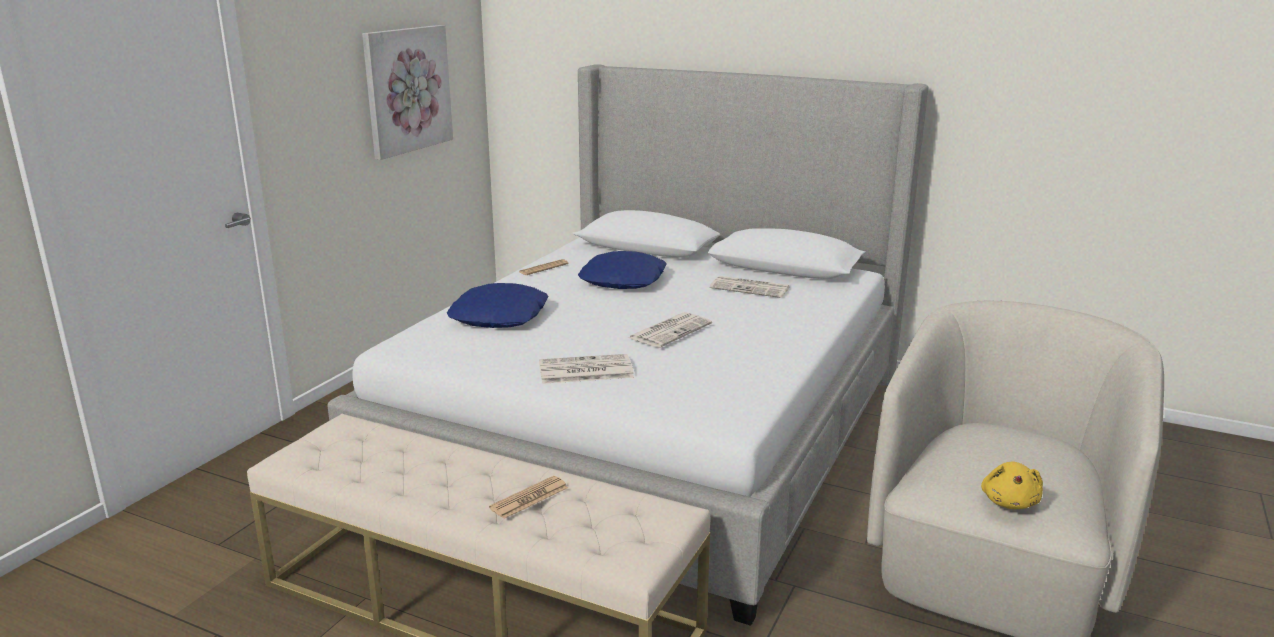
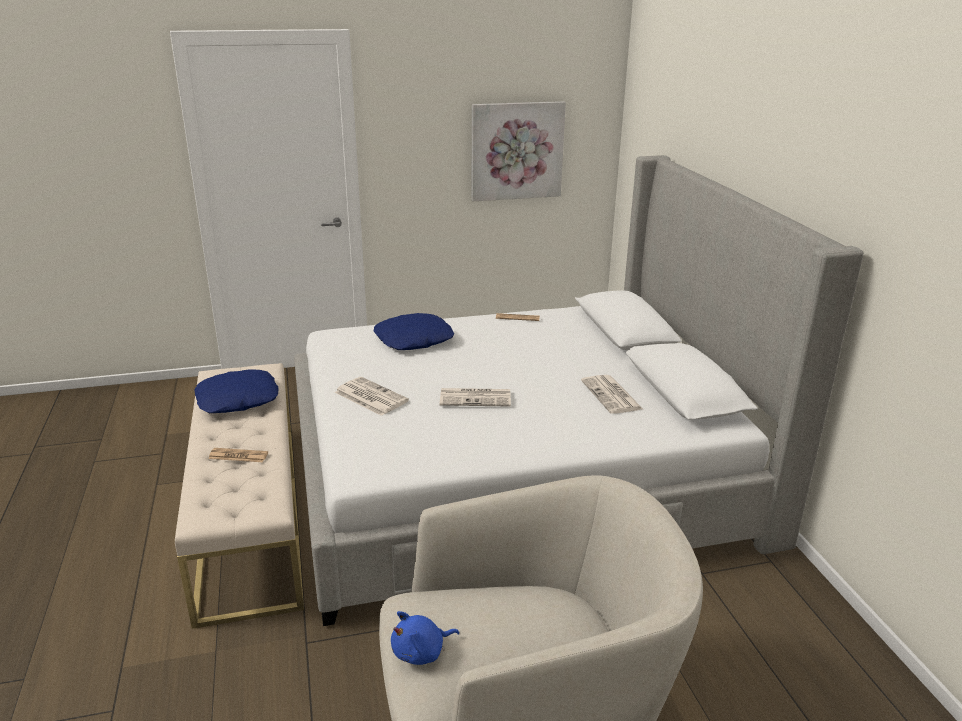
camera: 50 degrees right, 5 degrees up
blue pillow [578,251,667,289] -> blue pillow moved to [194,369,278,413]
yellow plush toy [981,462,1043,509] -> blue plush toy [391,611,459,665]

